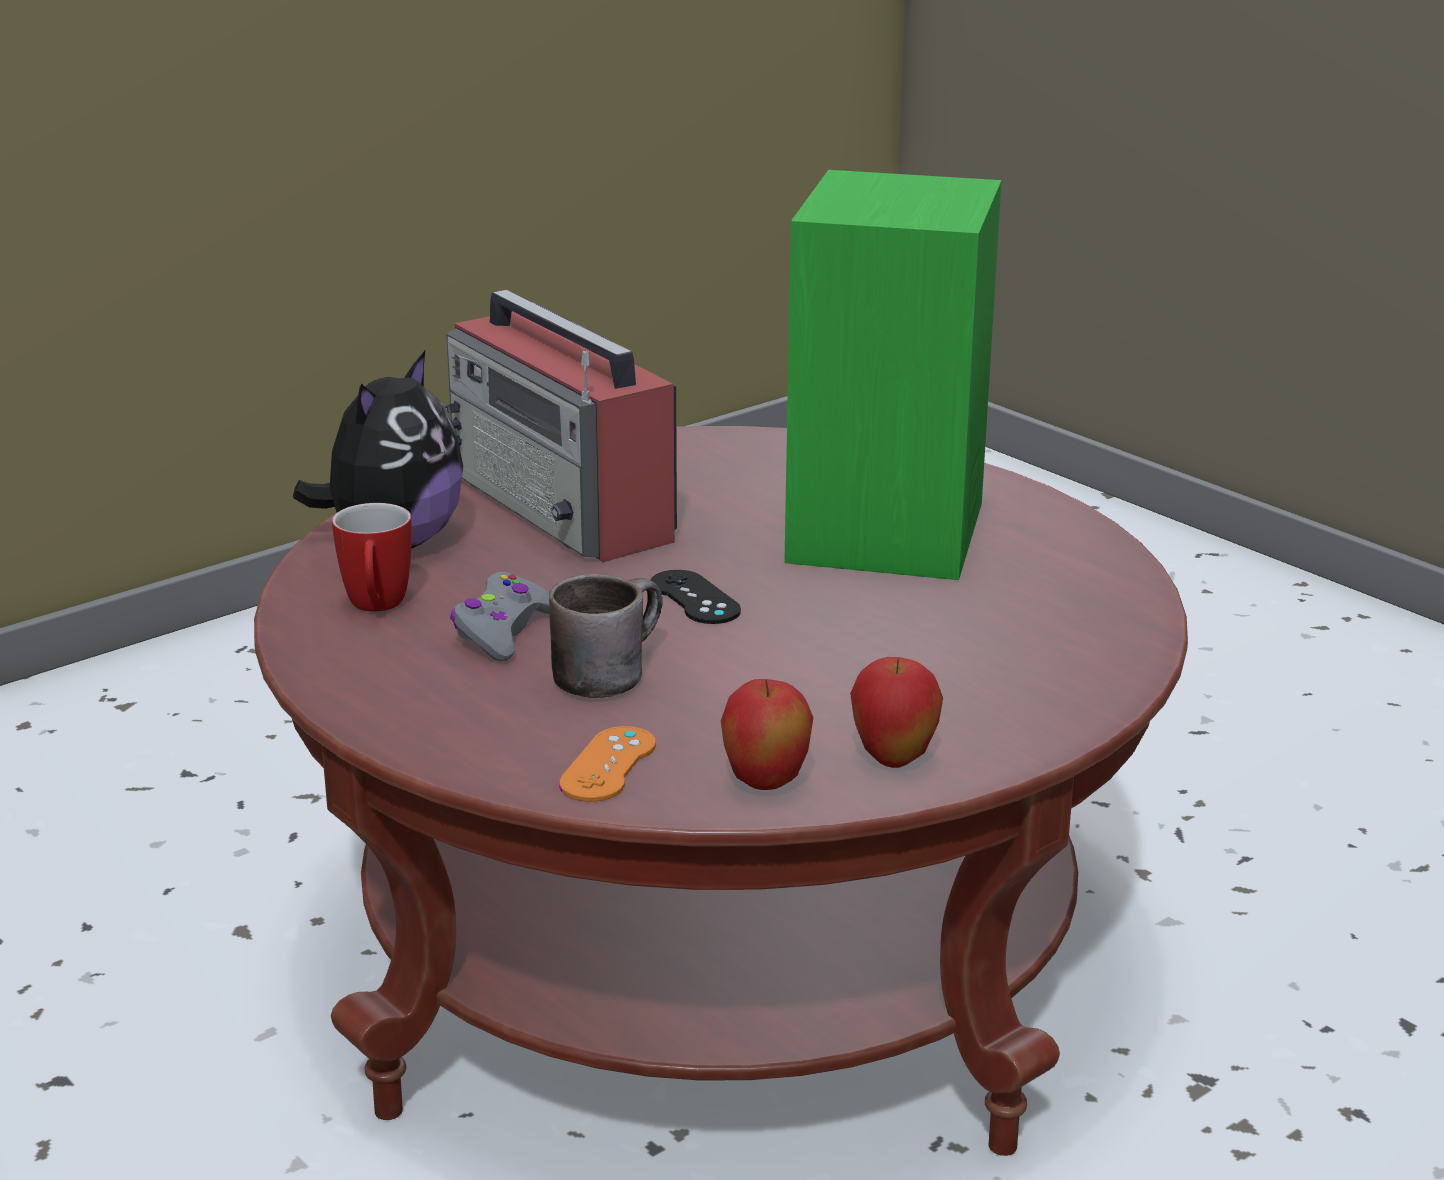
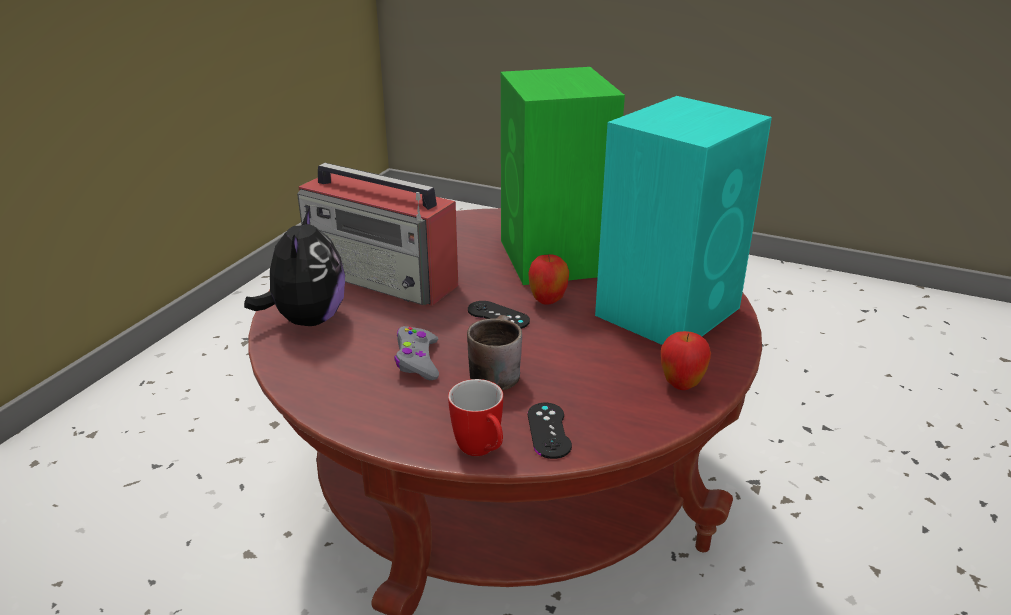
camera: 25 degrees left, 5 degrees up
mug [332,503,412,612] -> mug moved to [448,379,503,456]
orange game controller [559,726,656,802] -> black game controller [528,403,572,459]
apple [721,679,814,790] -> apple moved to [528,255,569,305]
none -> turquoise speaker [595,96,772,345]

